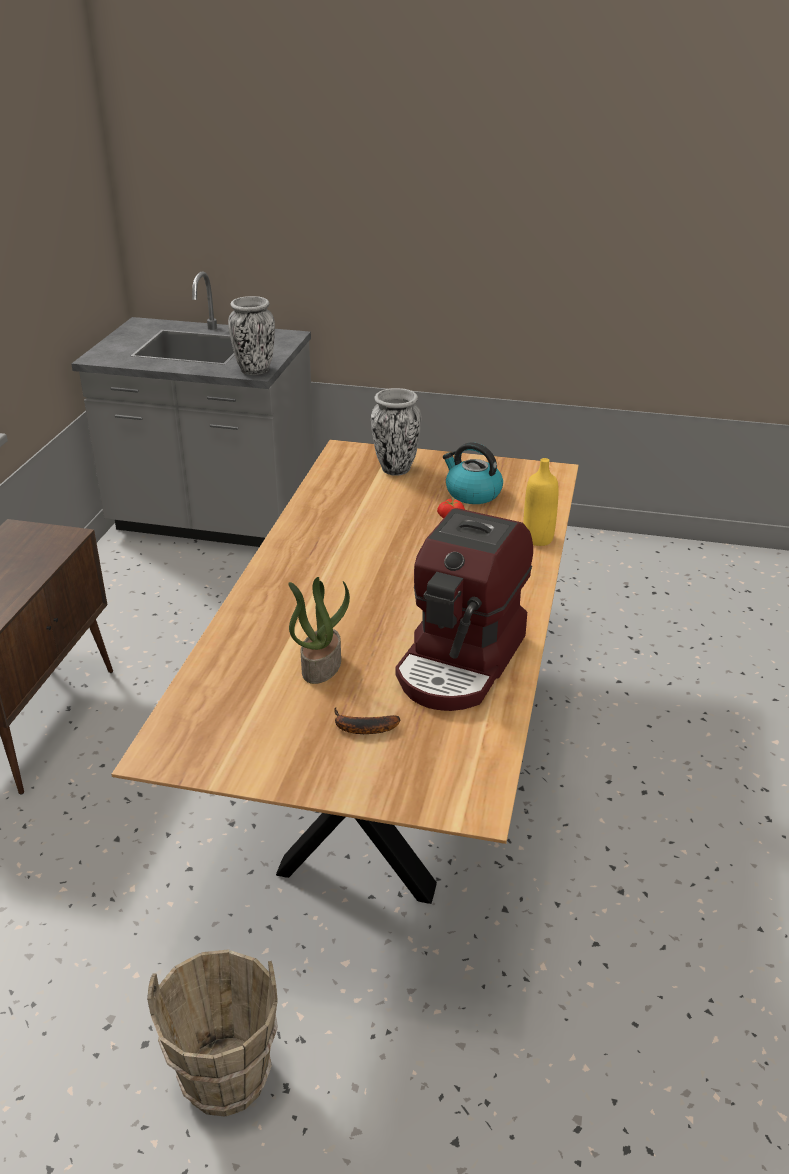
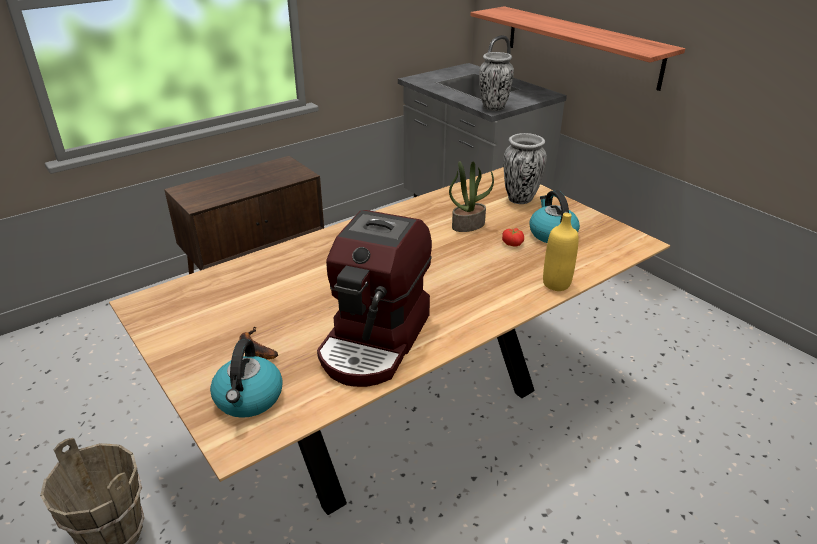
camera: 40 degrees right, 0 degrees up
potted plant [288,577,350,684] -> potted plant moved to [449,161,494,232]
coffee machine [395,508,533,711] -> coffee machine turned 45 degrees counterclockwise [317,210,432,387]
none -> kettle [210,339,283,418]
none -> shelf [470,6,685,91]

